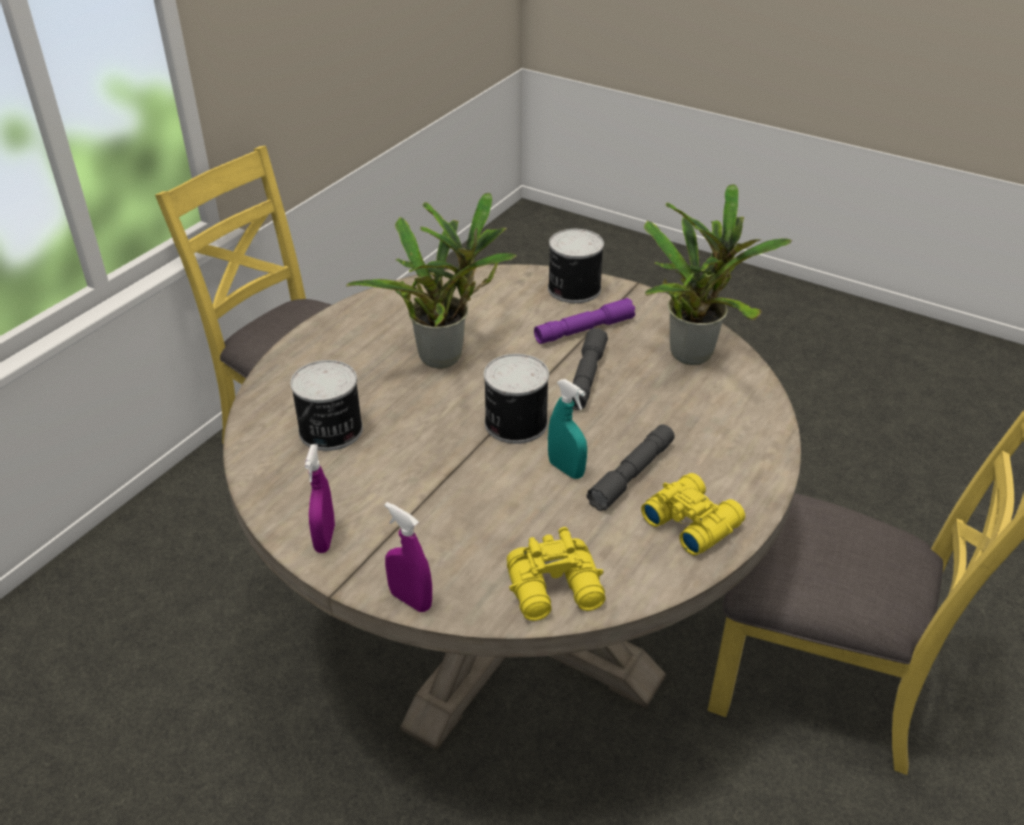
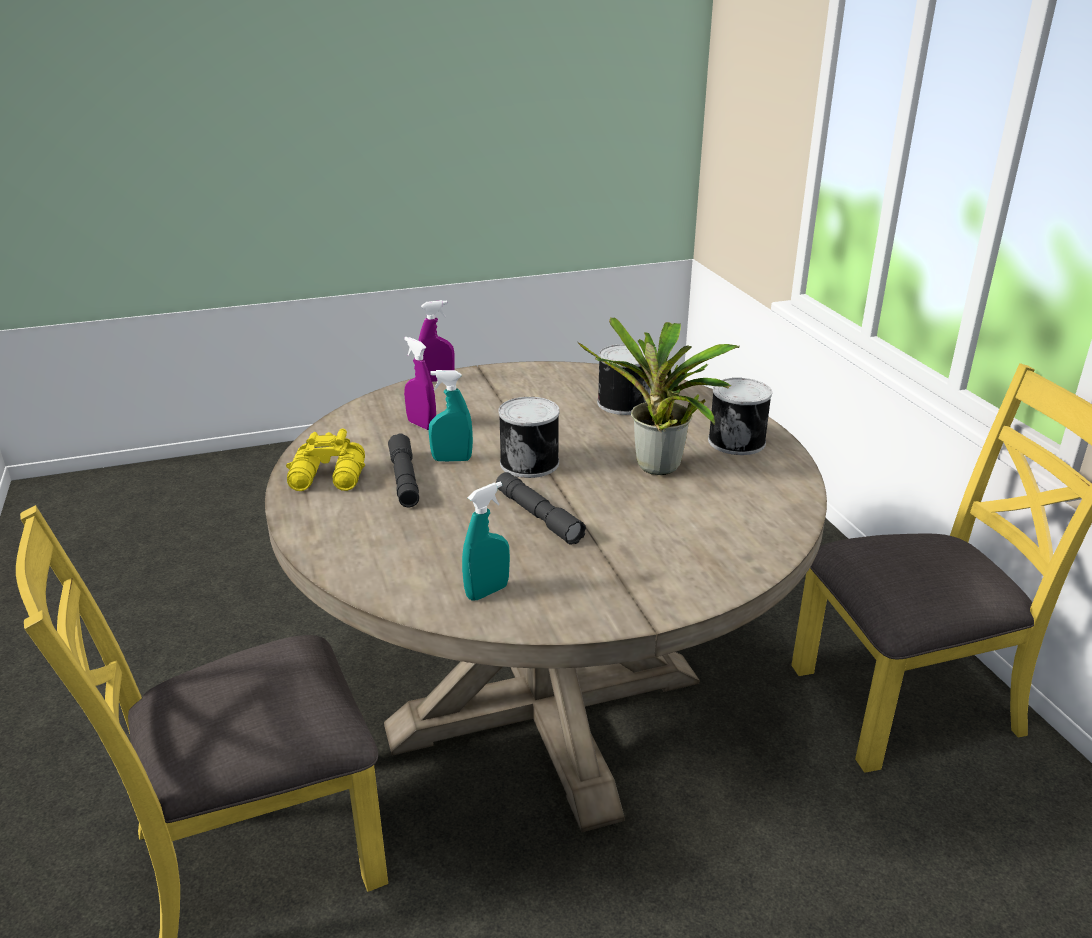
camera: 130 degrees right, 10 degrees down
purple spray bottle [305,444,335,553] -> purple spray bottle moved to [404,337,436,430]
yellow binoculars [507,527,605,621] -> none
purple flashlight [534,298,635,344] -> none
can [548,229,604,303] -> can moved to [708,378,772,455]
potted plant [644,184,792,365] -> turquoise spray bottle [462,482,510,601]

